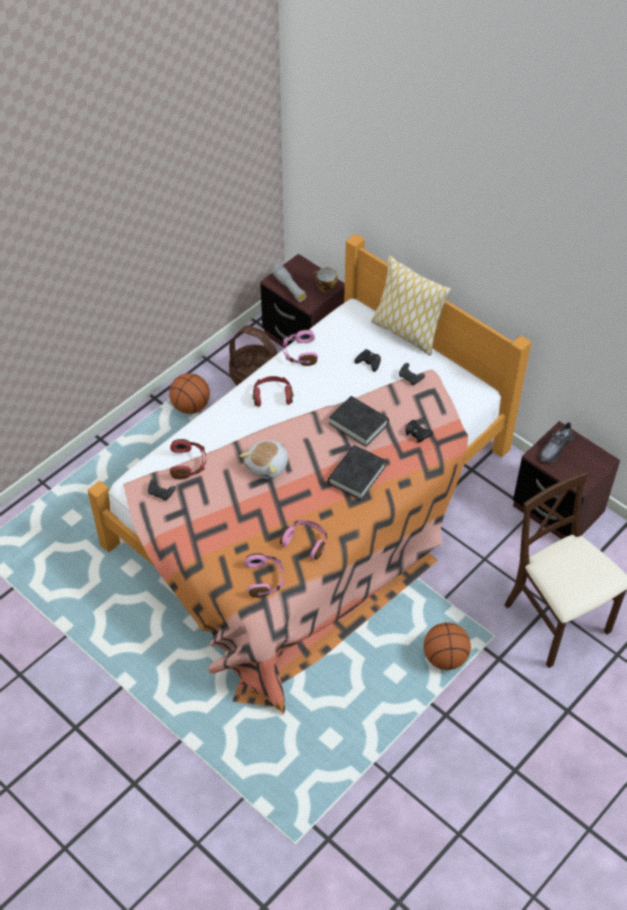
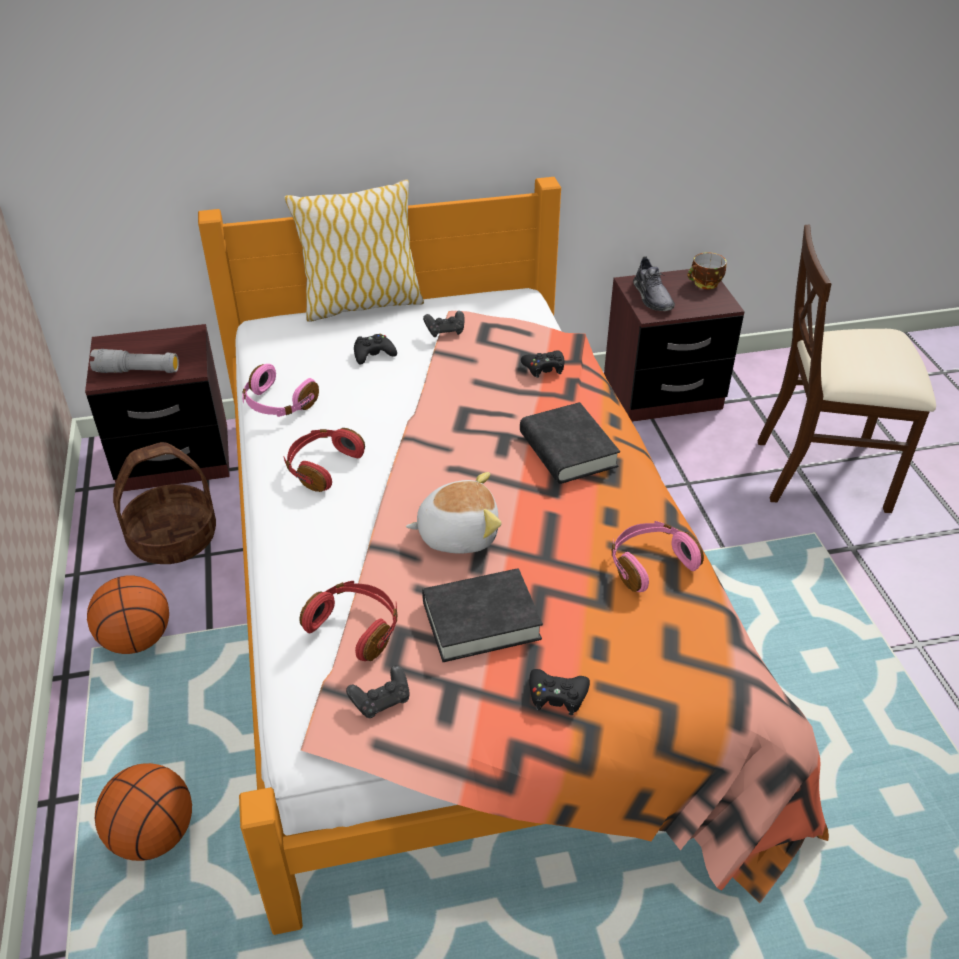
camera: 55 degrees left, 10 degrees down
plush toy [240,440,288,479] -> plush toy turned 75 degrees counterclockwise [406,472,502,554]
pink headphones [245,553,285,598] -> none
cup [313,267,337,292] -> cup moved to [688,252,727,289]
black book [329,396,389,447] -> black book moved to [422,568,543,662]
basketball [424,622,471,670] -> basketball moved to [95,763,192,861]
none -> black game controller [529,669,590,715]

